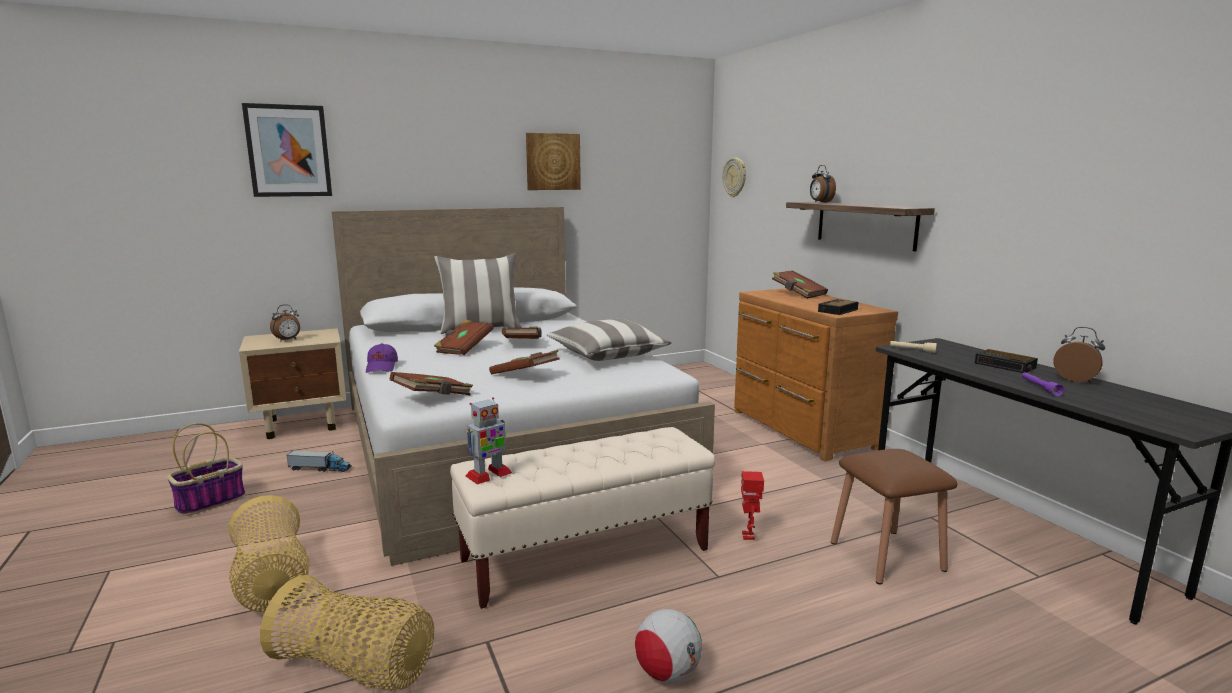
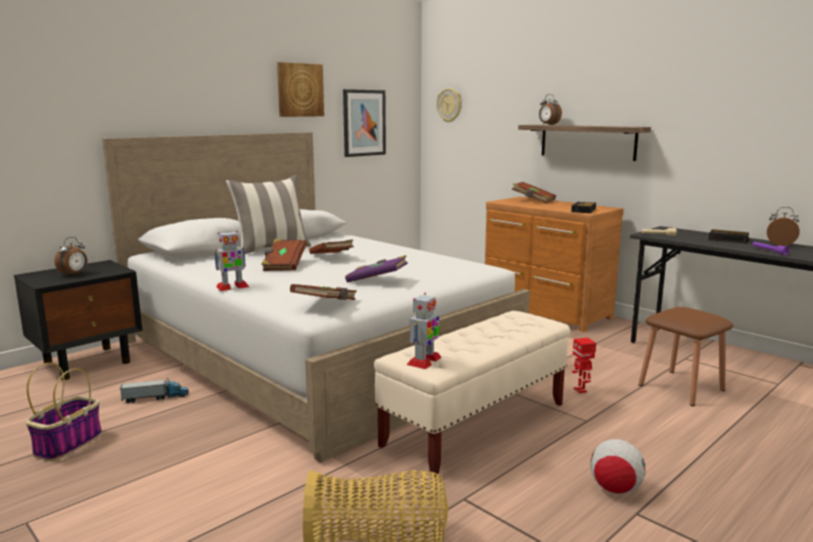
camera: 20 degrees left, 0 degrees up
basket [229,495,309,612] -> none
beige nightstand [239,328,346,439] -> black nightstand [14,260,142,380]
picture [242,103,332,197] -> picture moved to [343,89,386,157]
purple cap [366,343,398,373] -> toy robot [214,231,249,291]
brown book [489,350,560,374] -> purple book [345,255,408,283]
pillow [546,319,672,361] -> none

